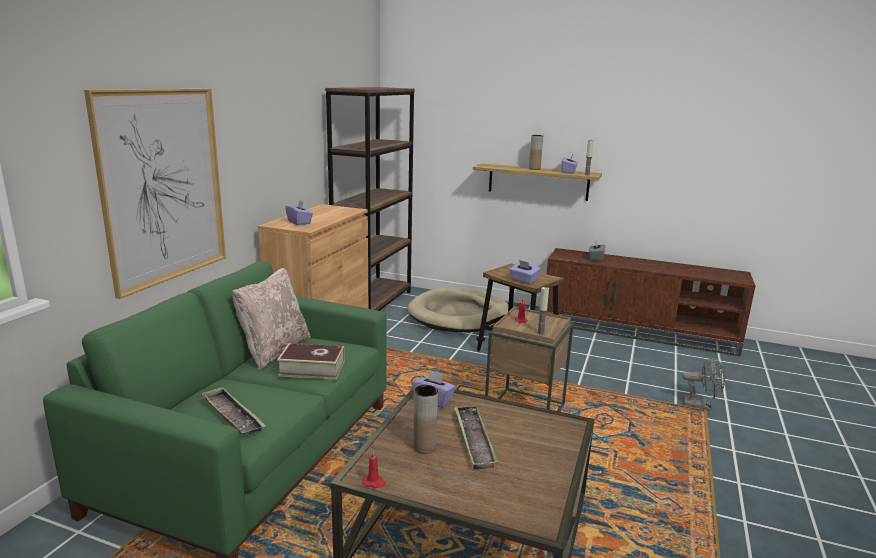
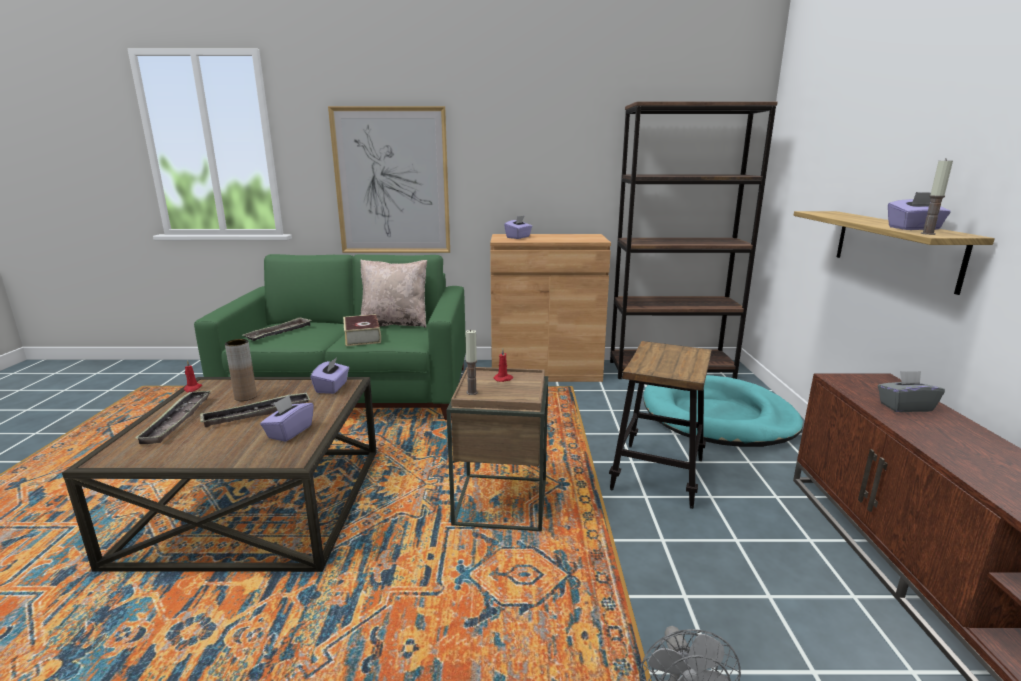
camera: 70 degrees right, 0 degrees up
beige dog bed [407,287,508,332] -> turquoise dog bed [643,375,803,447]
purple tissue box [509,260,541,284] -> purple tissue box moved to [260,395,314,442]
brown vase [529,135,543,170] -> none
none -> tray [134,390,212,444]

